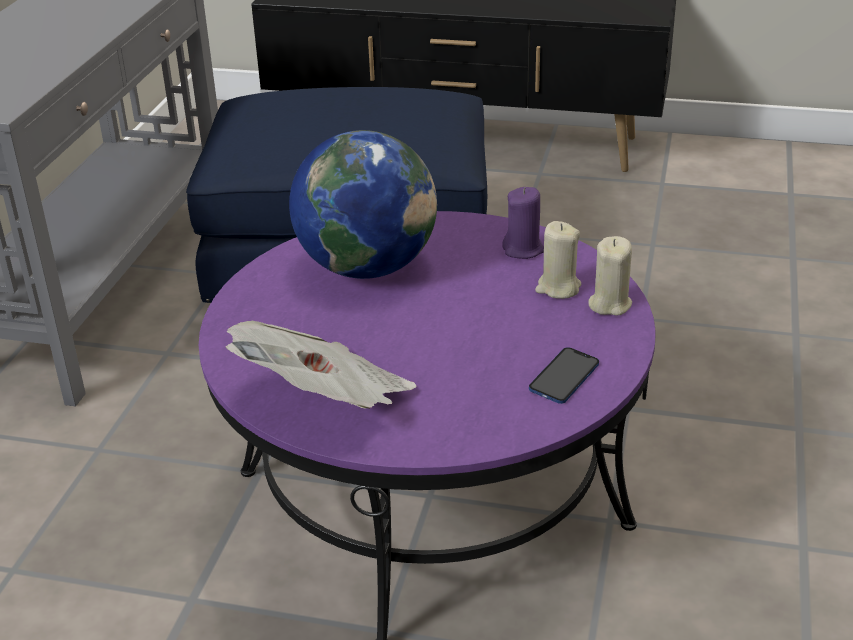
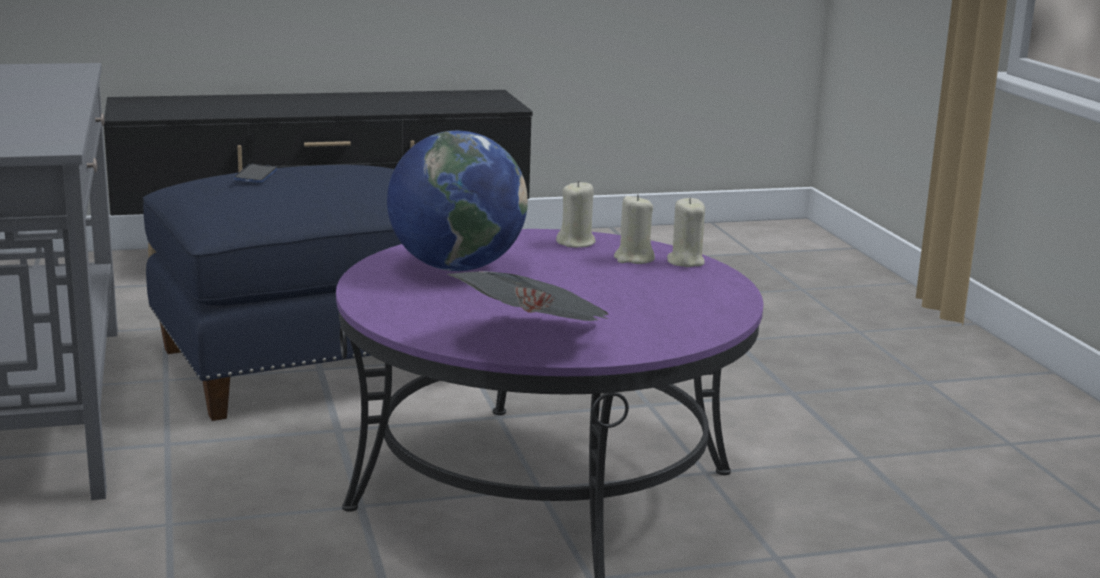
camera: 30 degrees left, 15 degrees down
purple candle [502,187,544,259] -> beige candle [556,181,596,248]
phone [529,347,599,404] -> phone moved to [234,164,277,183]

